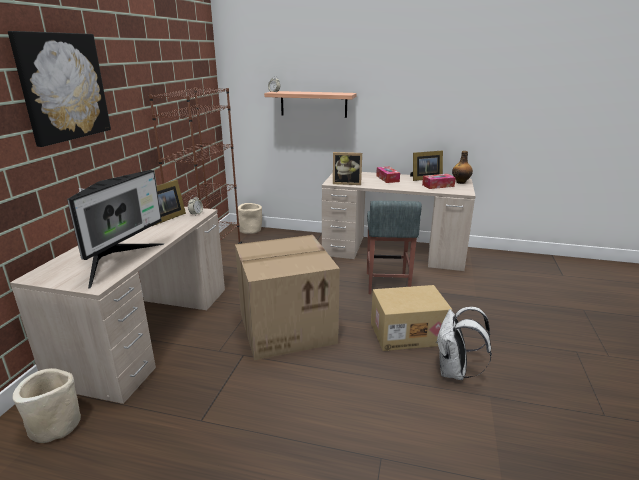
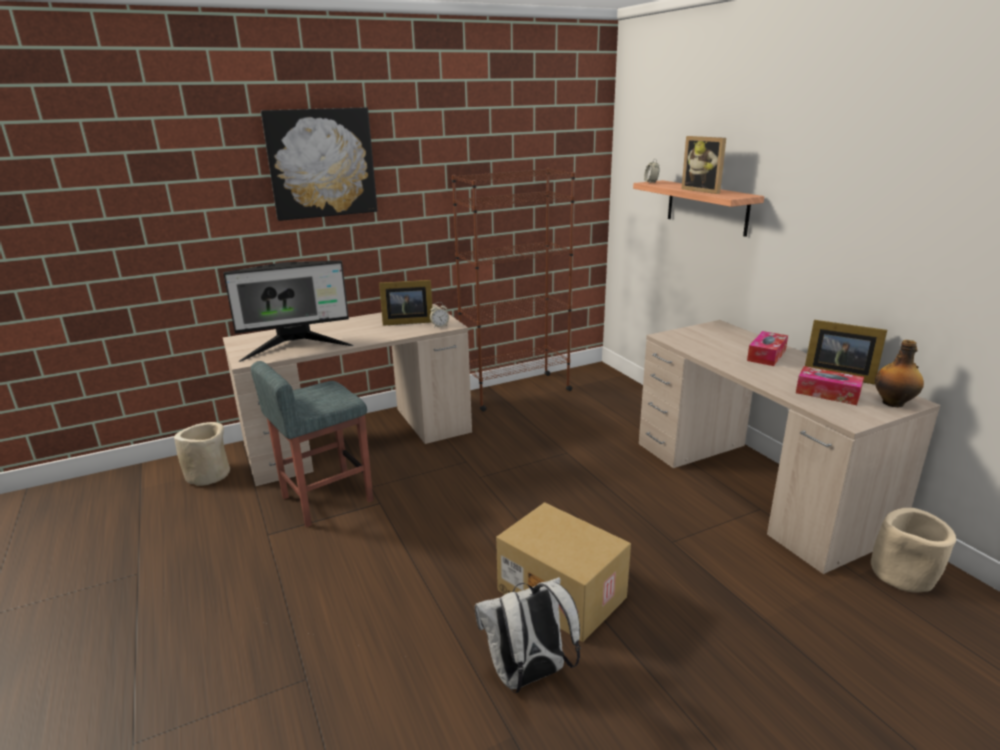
camera: 50 degrees right, 0 degrees up
cardboard box [235,235,340,360] -> none
beige planter [238,203,262,234] -> beige planter moved to [871,508,956,593]
picture frame [333,152,362,185] -> picture frame moved to [681,136,726,194]
grey stool [367,201,422,294] -> grey stool moved to [251,361,373,527]

